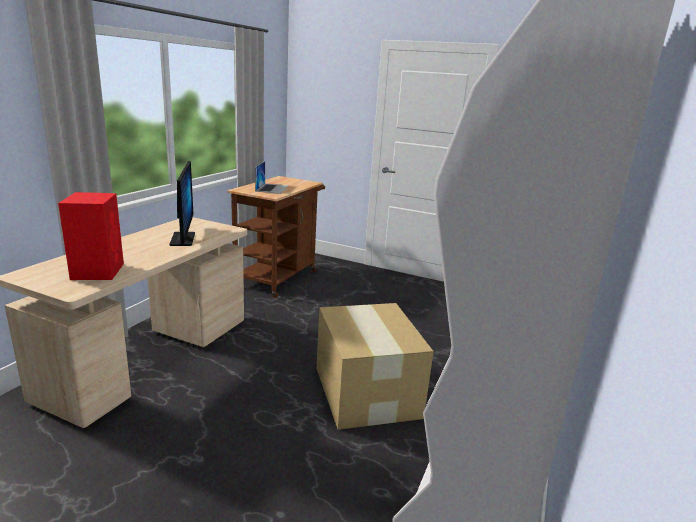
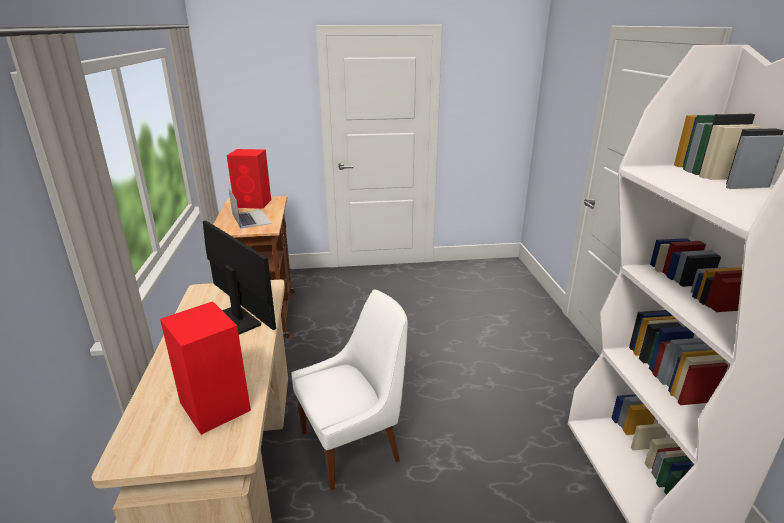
camera: 30 degrees left, 5 degrees up
cardboard box [317,303,434,430] -> none
none -> red speaker [227,149,271,209]
none -> white chair [291,289,408,491]

